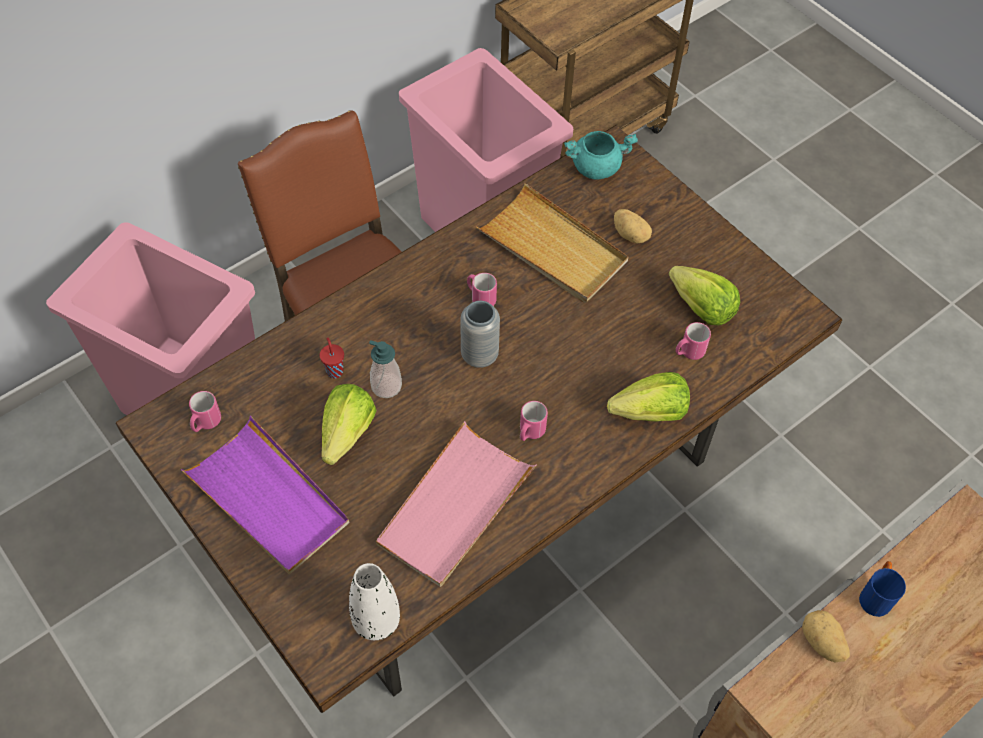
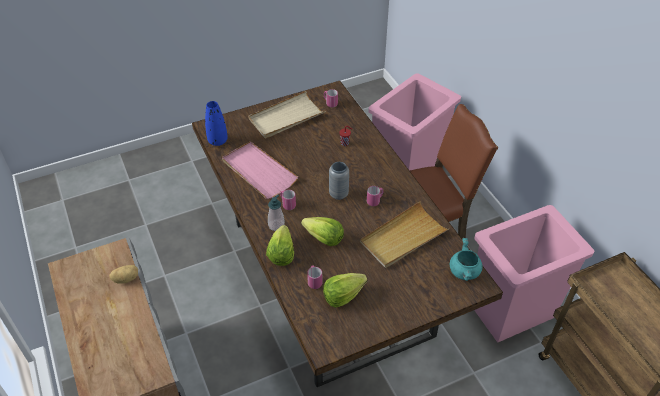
camera: 105 degrees right, 10 degrees down
purple tray [181,416,350,574] -> beige tray [248,91,326,138]
lettuce [322,384,377,465] -> lettuce moved to [301,217,344,246]
white vase [349,563,400,640] -> blue vase [205,101,228,146]
soap dispenser [369,340,402,398] -> soap dispenser moved to [268,195,285,231]
potato [614,209,652,243] -> none
blue mug [859,561,906,617] -> none

